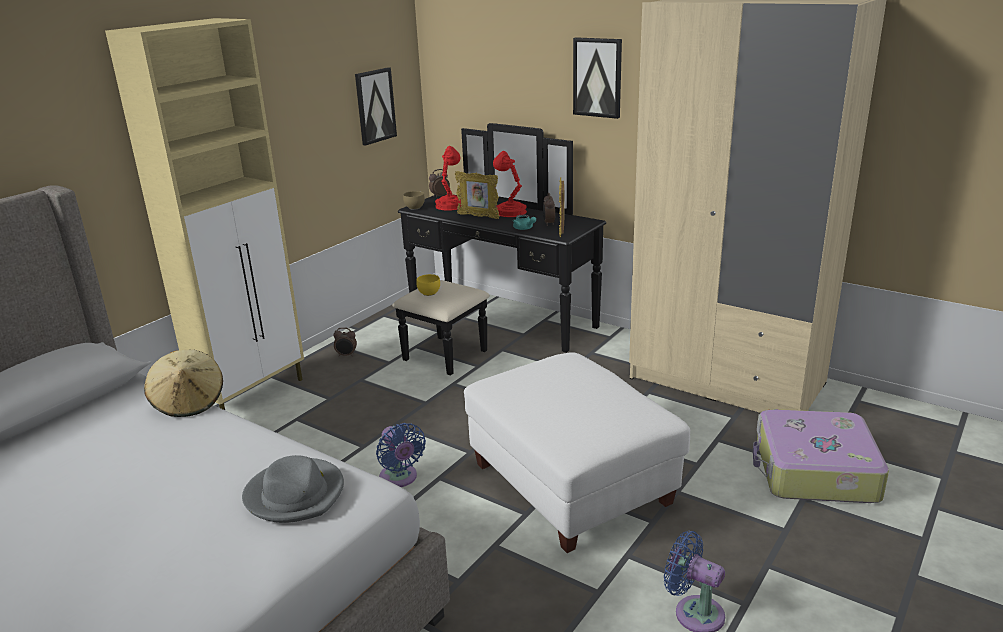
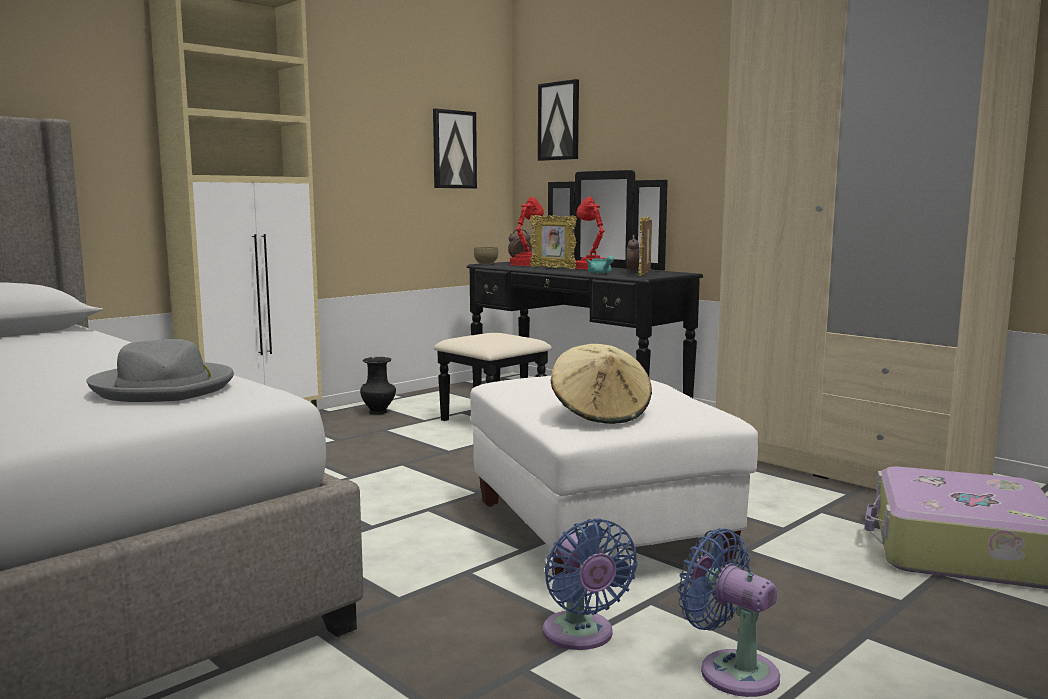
camera: 10 degrees right, 15 degrees down
beige hat [144,349,223,417] -> beige hat moved to [551,344,652,424]
alarm clock [334,327,357,357] -> black vase [360,357,396,414]
blue fan [376,423,426,487] -> blue fan moved to [543,518,638,650]
yellow bowl [416,274,440,296] -> none
picture [573,37,622,119] -> picture moved to [538,79,579,161]

